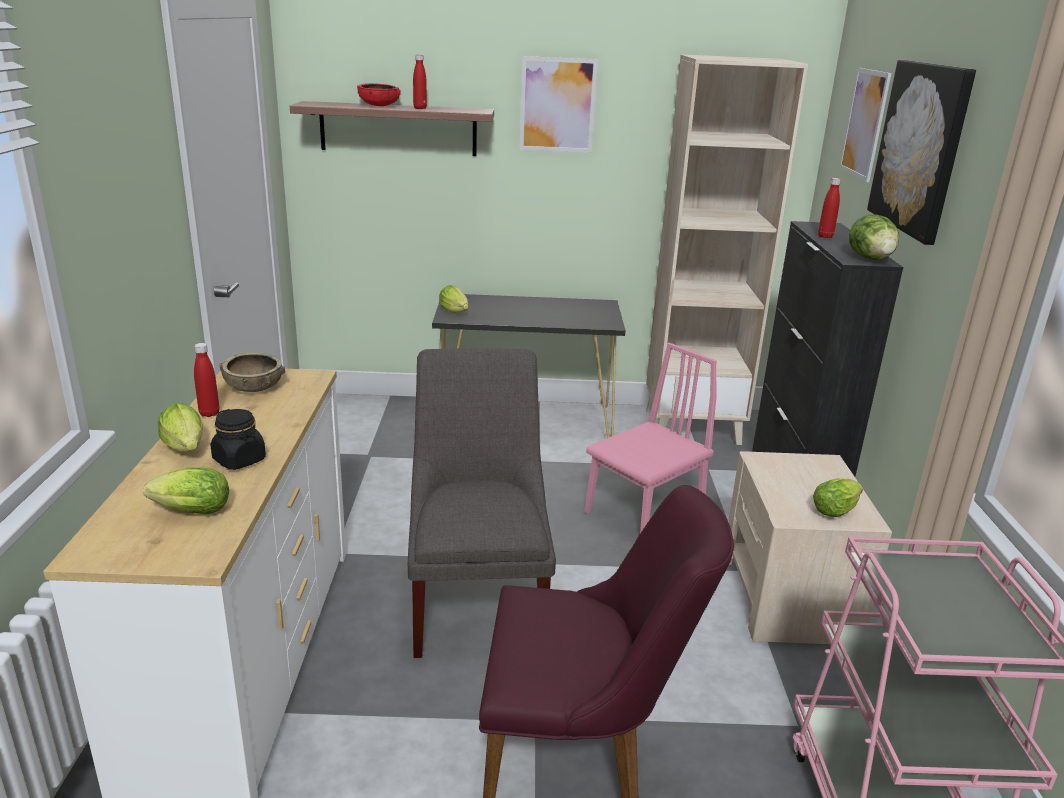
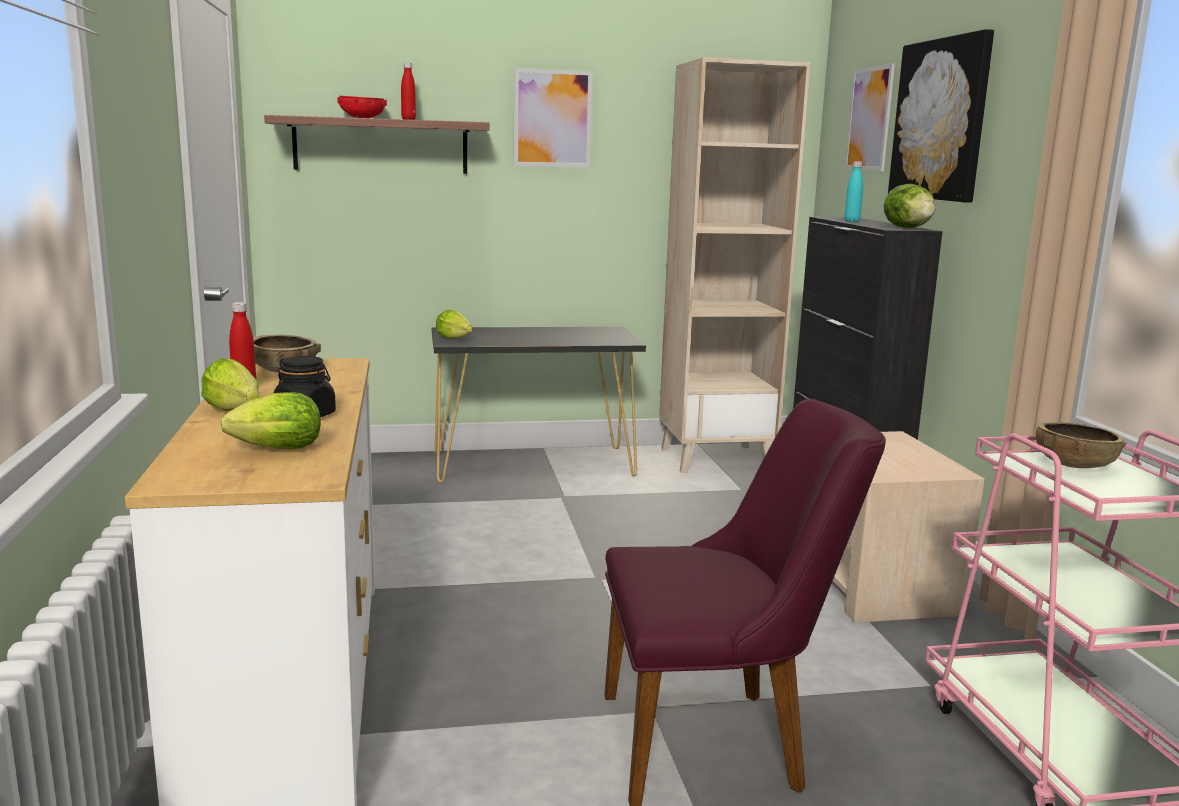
camera: 10 degrees left, 10 degrees down
grey chair [408,348,556,658] -> none
pink chair [584,343,717,533] -> none
lettuce [813,478,863,517] -> none
red bottle [818,178,841,238] -> turquoise bottle [845,161,863,222]
none -> brown bowl [1036,422,1127,468]

